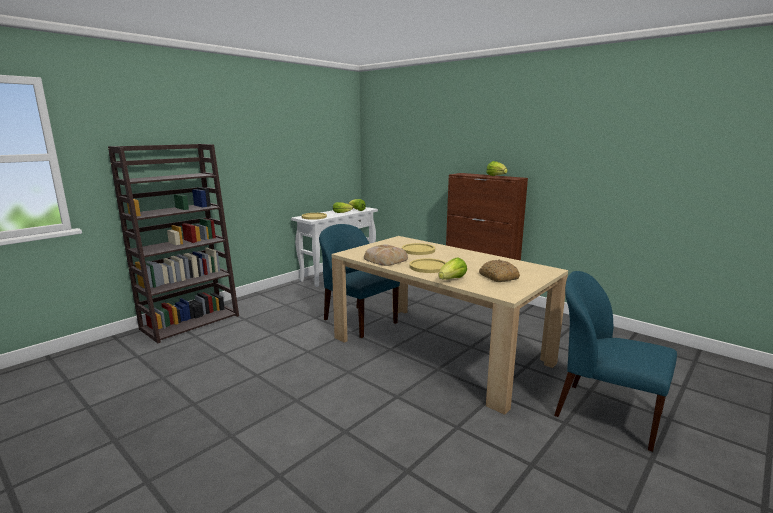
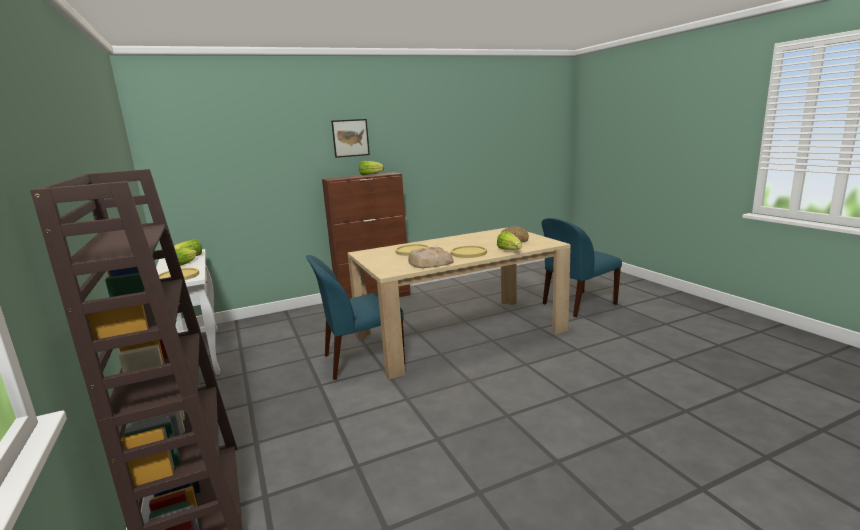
camera: 65 degrees left, 0 degrees up
none -> picture [331,119,370,158]

